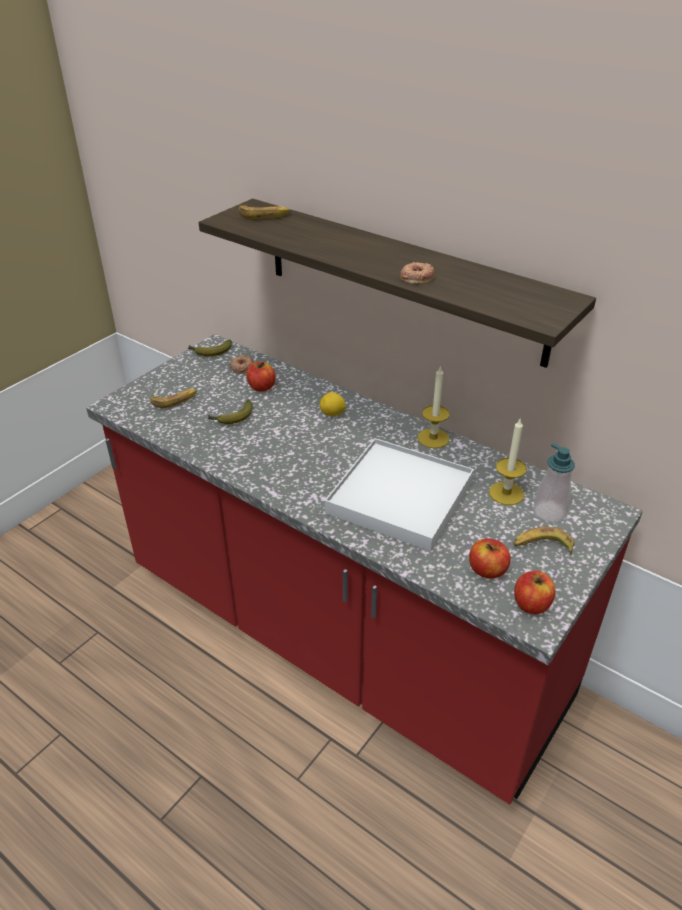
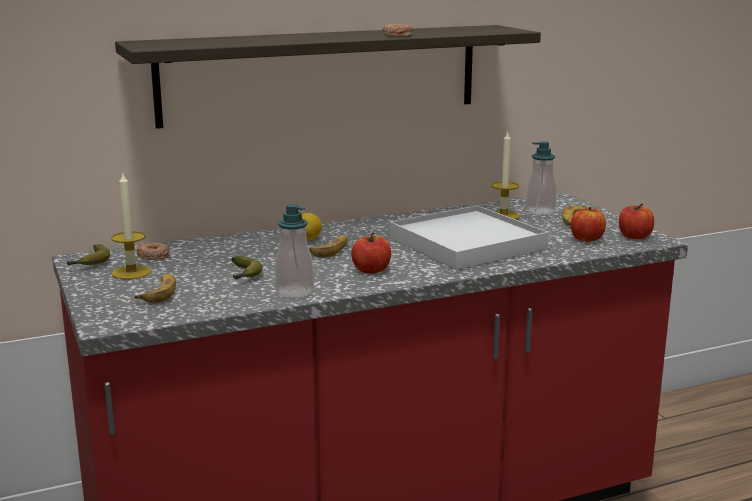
camera: 60 degrees left, 20 degrees down
banana [239,205,291,220] -> banana moved to [309,235,348,257]
apple [247,362,276,392] -> apple moved to [351,233,391,274]
candle [418,365,450,448] -> candle moved to [111,173,151,279]
none -> soap dispenser [275,204,314,298]

